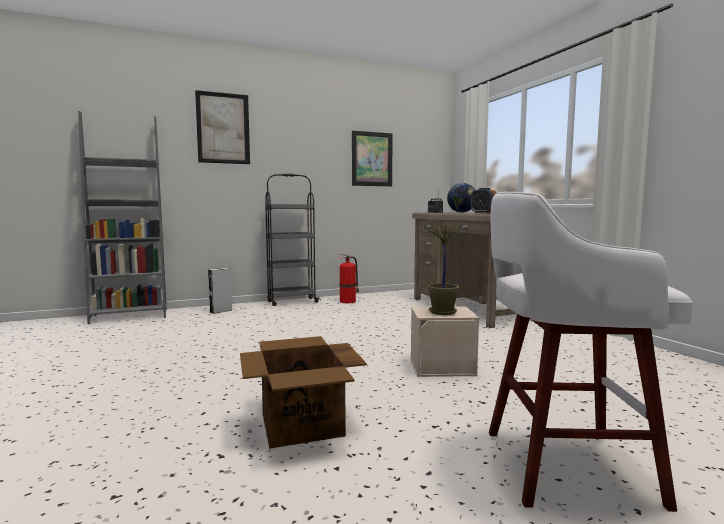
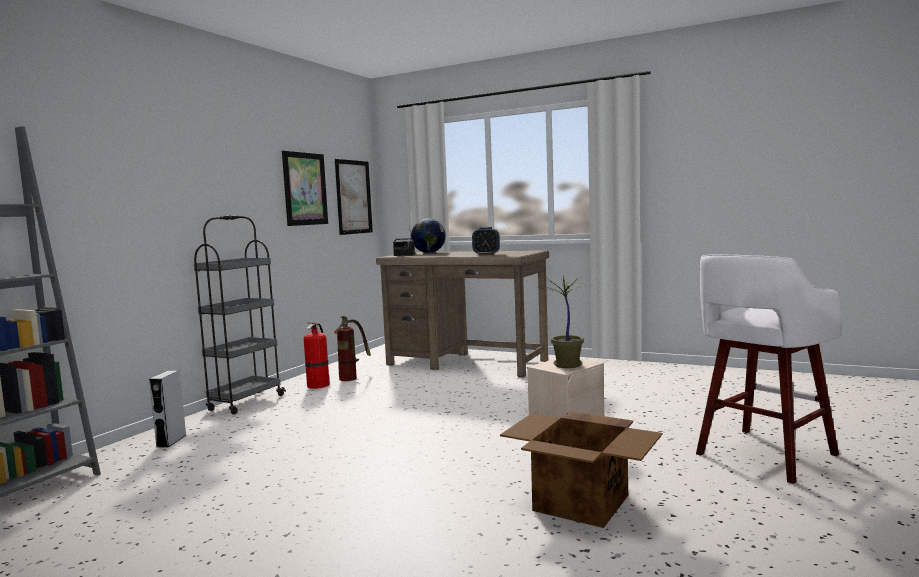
camera: 40 degrees left, 0 degrees up
picture [195,90,250,164] -> picture moved to [335,159,373,235]
none -> fire extinguisher [334,316,371,381]

